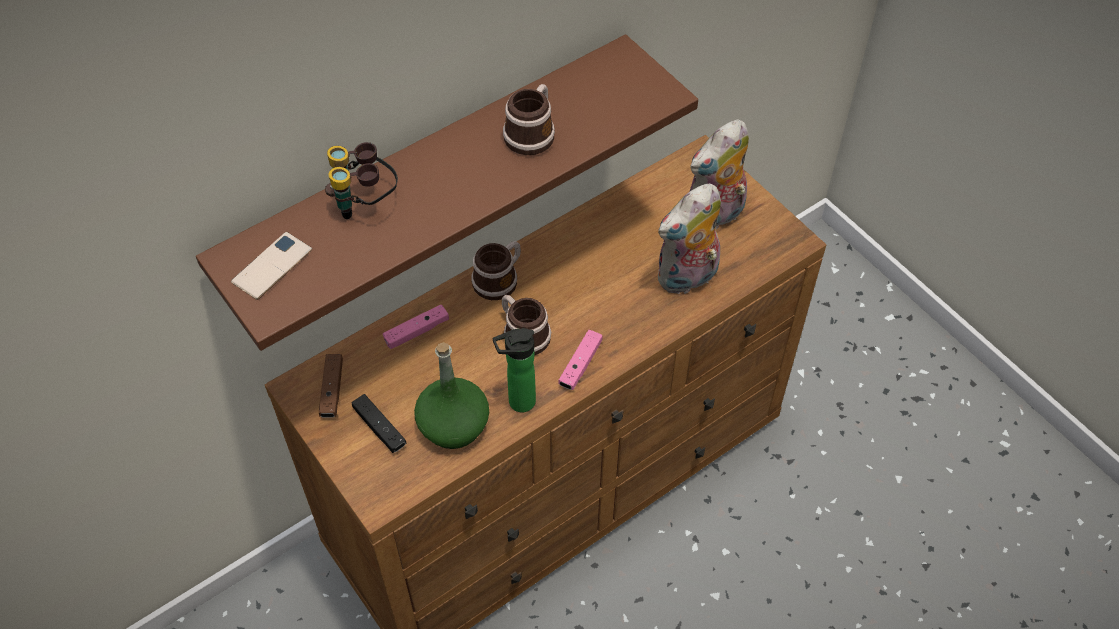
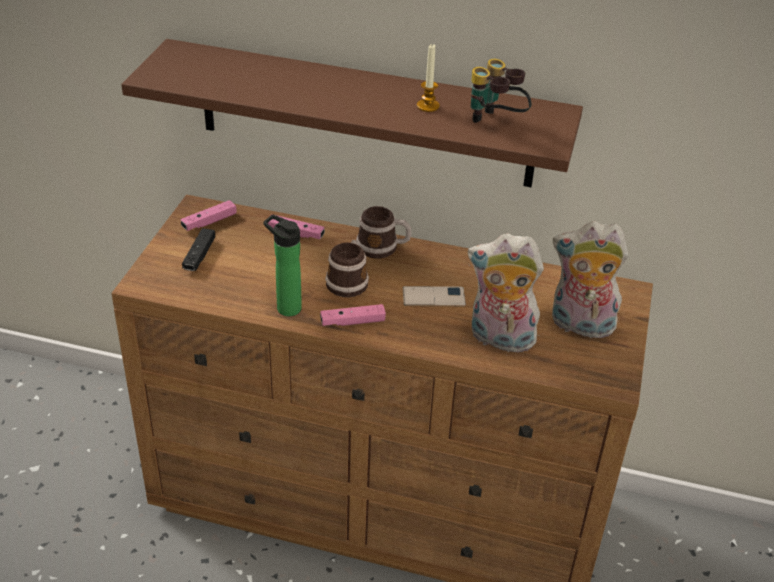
camera: 50 degrees right, 15 degrees down
phone [231,232,312,300] -> phone moved to [403,286,466,306]
brown game controller [319,354,343,418] -> pink game controller [181,200,237,231]
binoculars [325,142,398,219] -> binoculars moved to [471,59,531,123]
green bottle [414,342,489,449] -> none
mug [503,84,555,155] -> candle [417,44,440,112]

